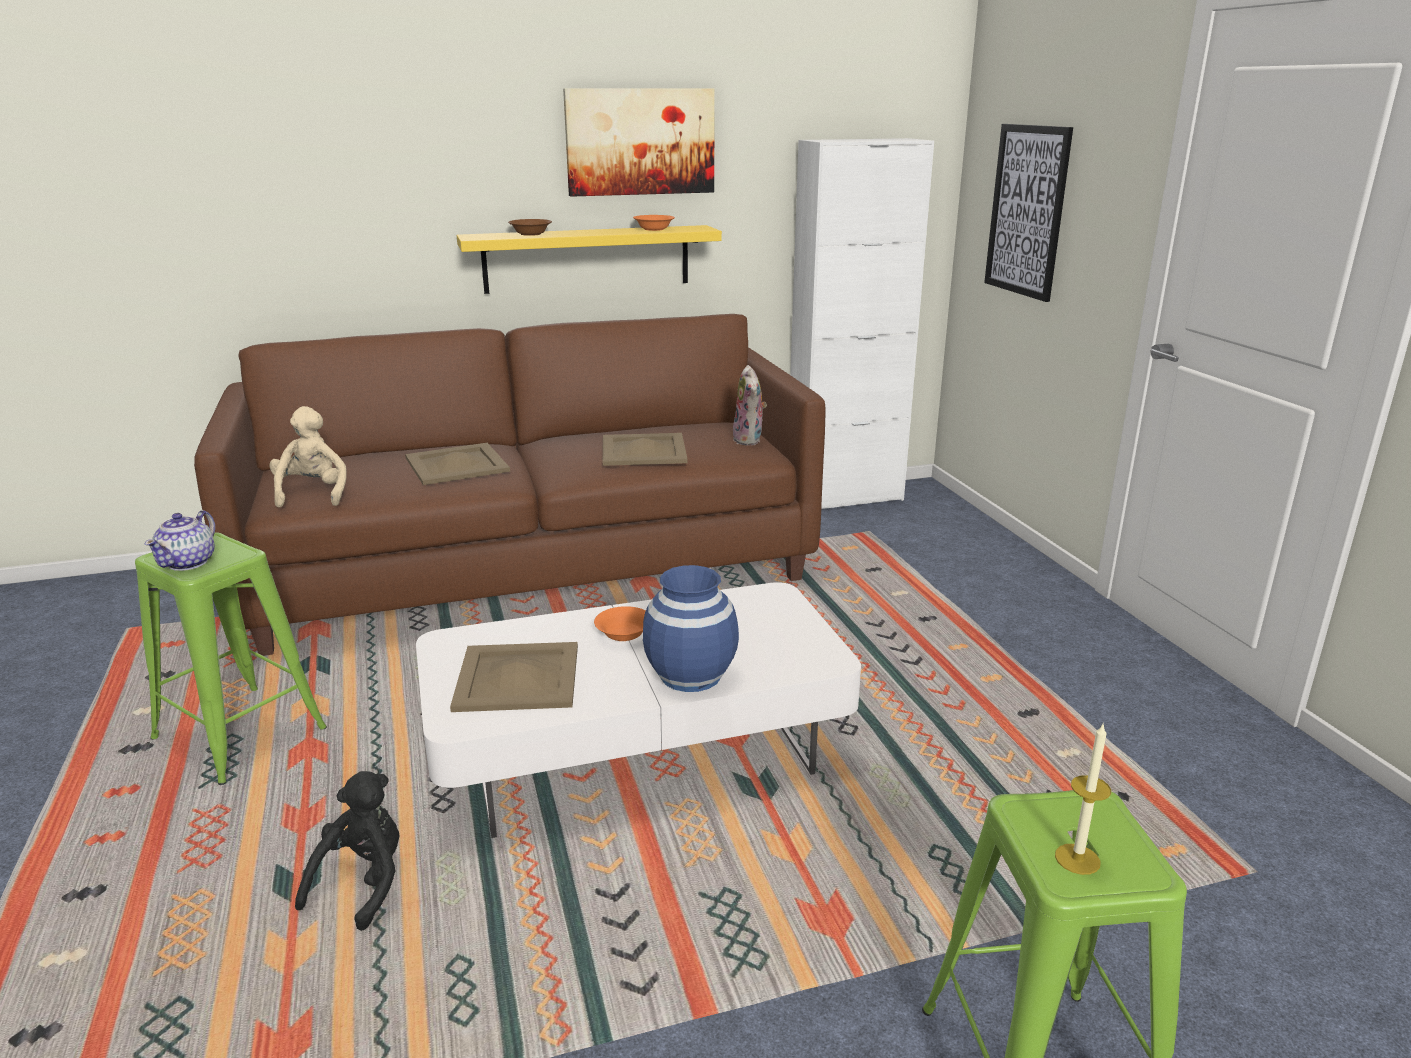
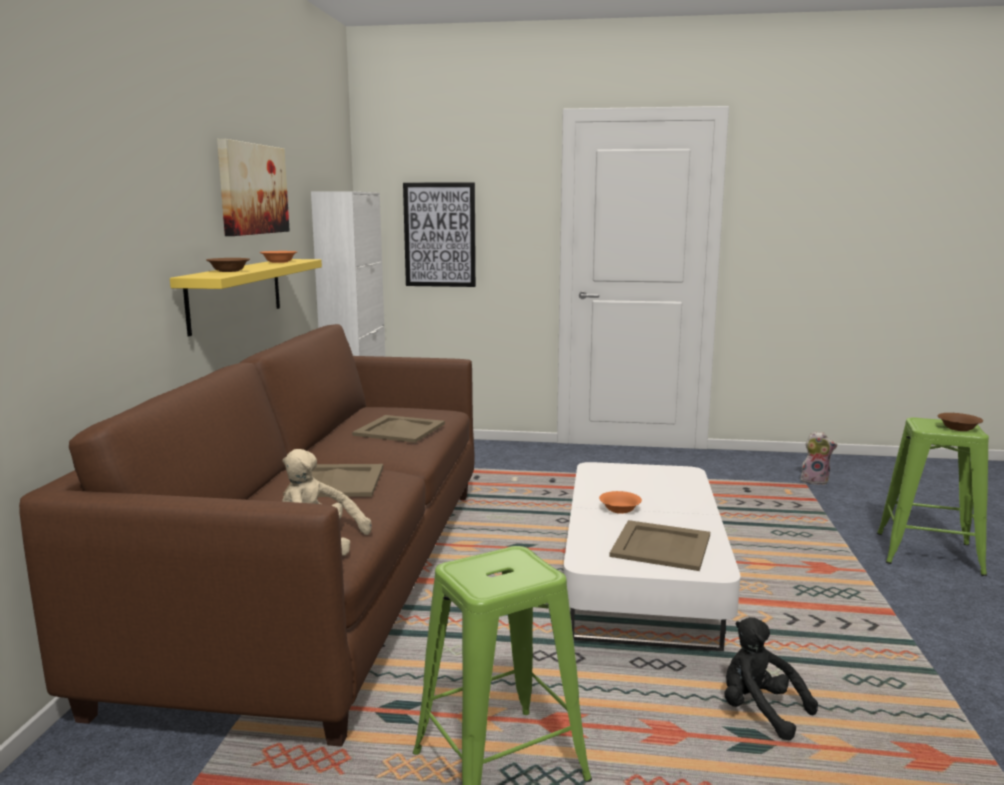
camera: 65 degrees left, 10 degrees down
teapot [145,510,215,571] -> none
blue vase [643,565,739,692] -> none
plush toy [733,365,767,446] -> plush toy moved to [800,431,838,485]
candle [1055,722,1111,875] -> brown bowl [938,413,983,431]

